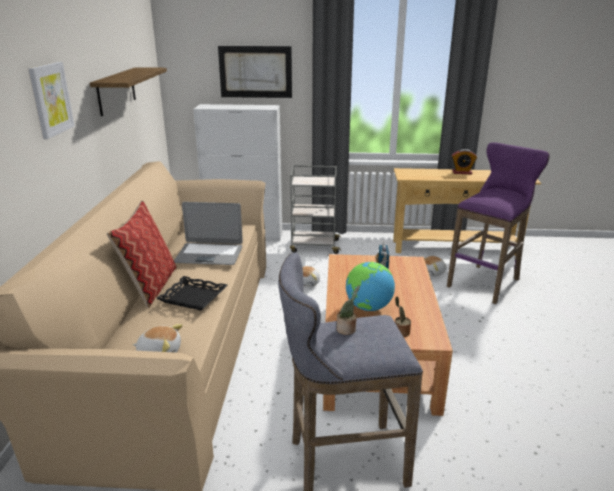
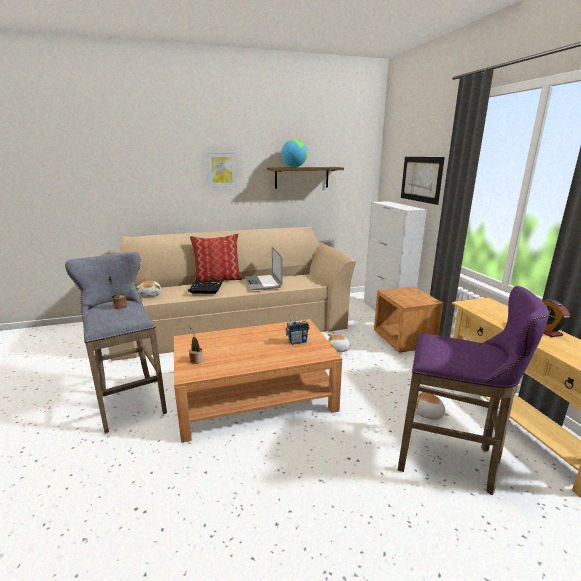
camera: 70 degrees right, 5 degrees down
grey cart [290,165,341,254] -> brown nightstand [374,286,444,353]
globe [346,262,395,311] -> globe moved to [281,139,308,167]

